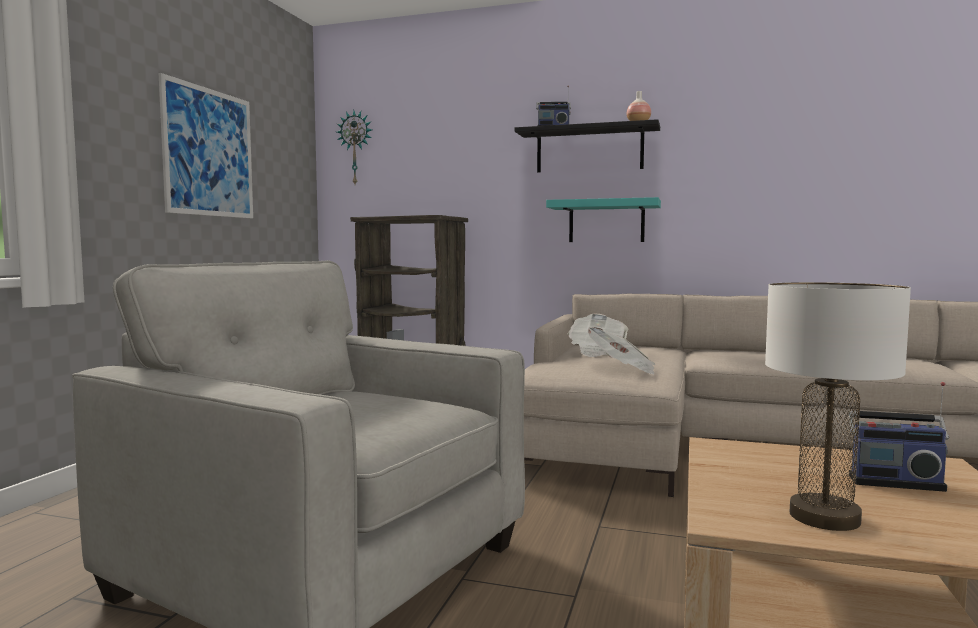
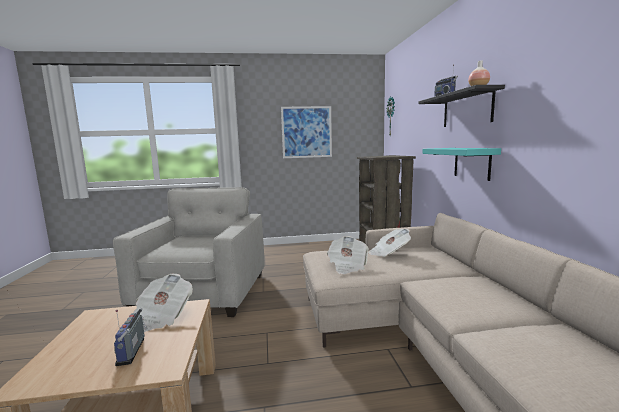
camera: 65 degrees right, 5 degrees up
table lamp [765,282,911,531] -> none
none -> newspaper [133,274,193,332]

